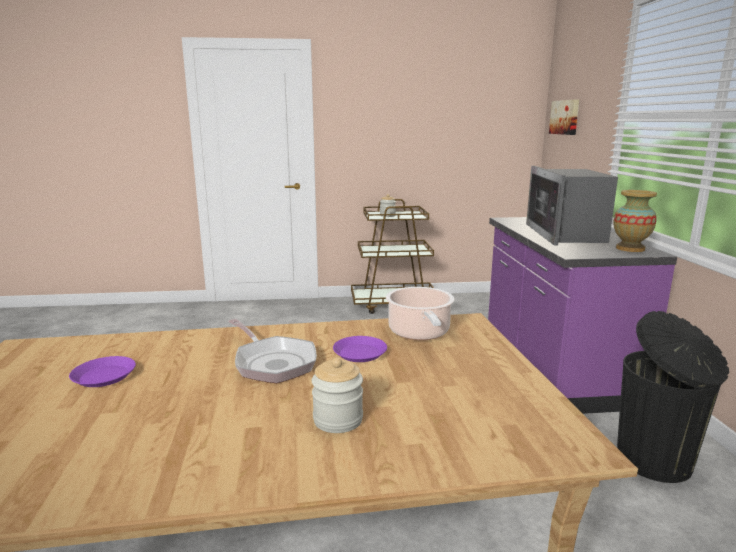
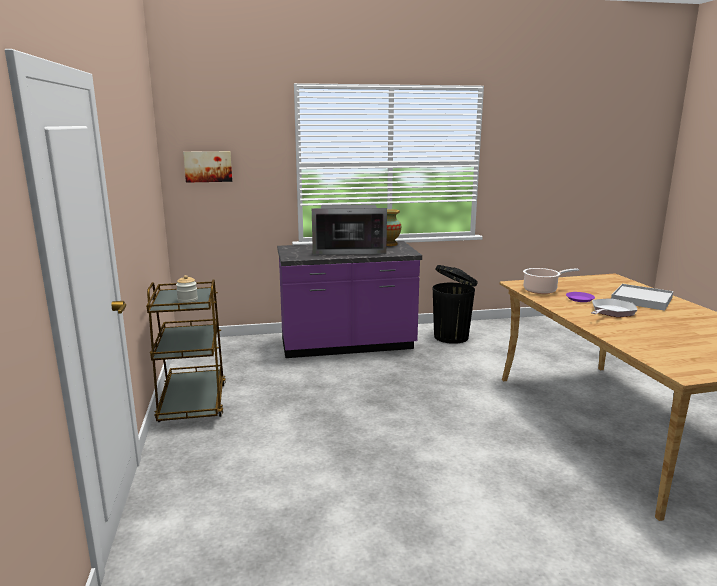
camera: 95 degrees left, 0 degrees up
purple plate [69,356,136,387] -> none
jar [312,357,363,433] -> white tray [611,284,673,311]

